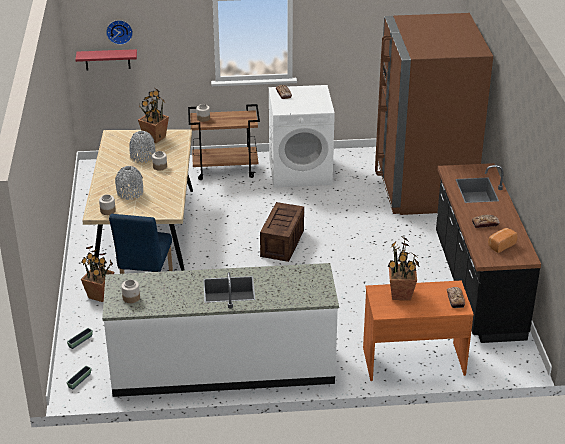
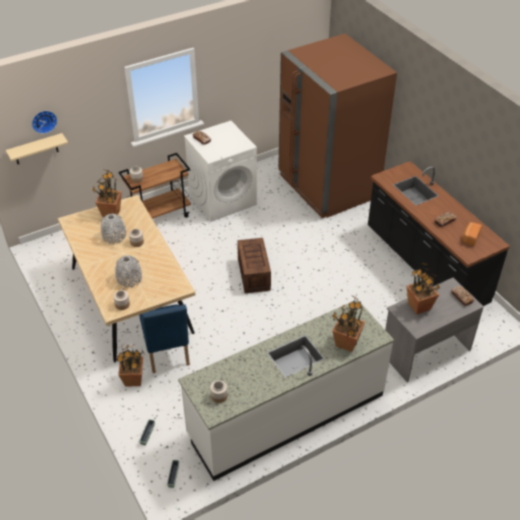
camera: 25 degrees left, 10 degrees up
red shelf [75,49,137,71] -> beige shelf [6,133,68,164]
orange desk [363,280,474,381] -> grey desk [385,278,484,382]
none -> potted plant [333,296,365,352]

